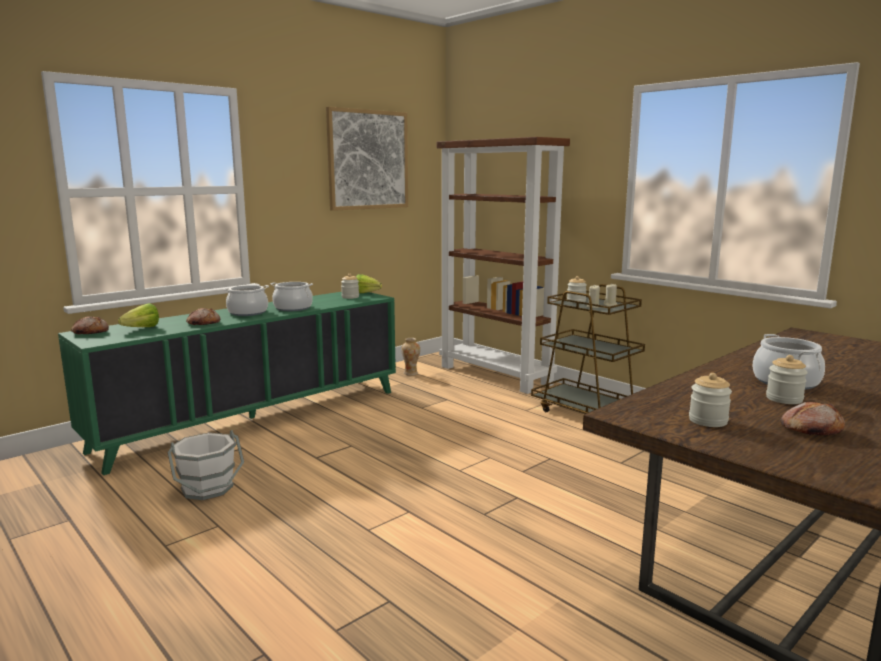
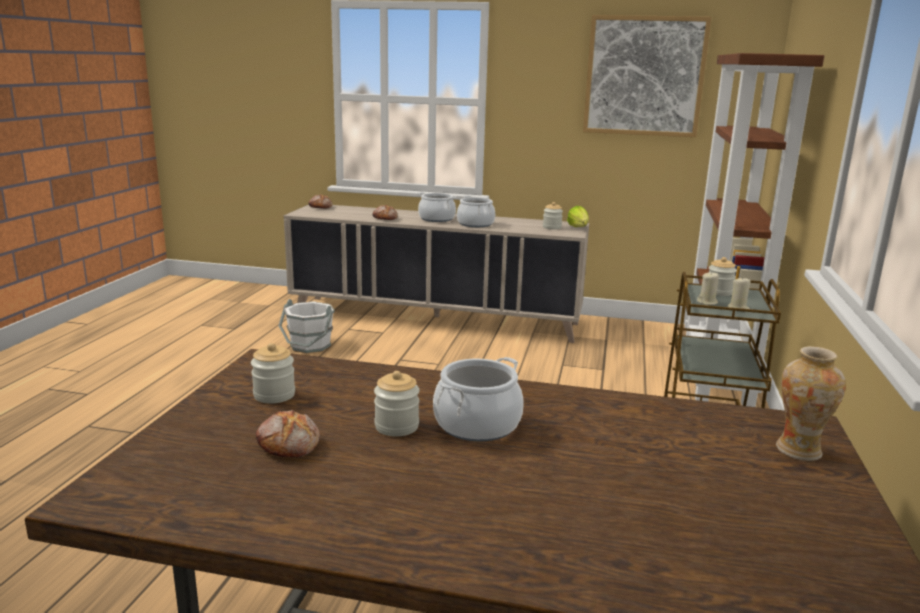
camera: 55 degrees right, 5 degrees up
green cabinet [58,292,396,475] -> beige cabinet [284,205,589,343]
lettuce [118,303,159,327] -> none
vase [401,338,420,375] -> vase moved to [776,346,846,461]

